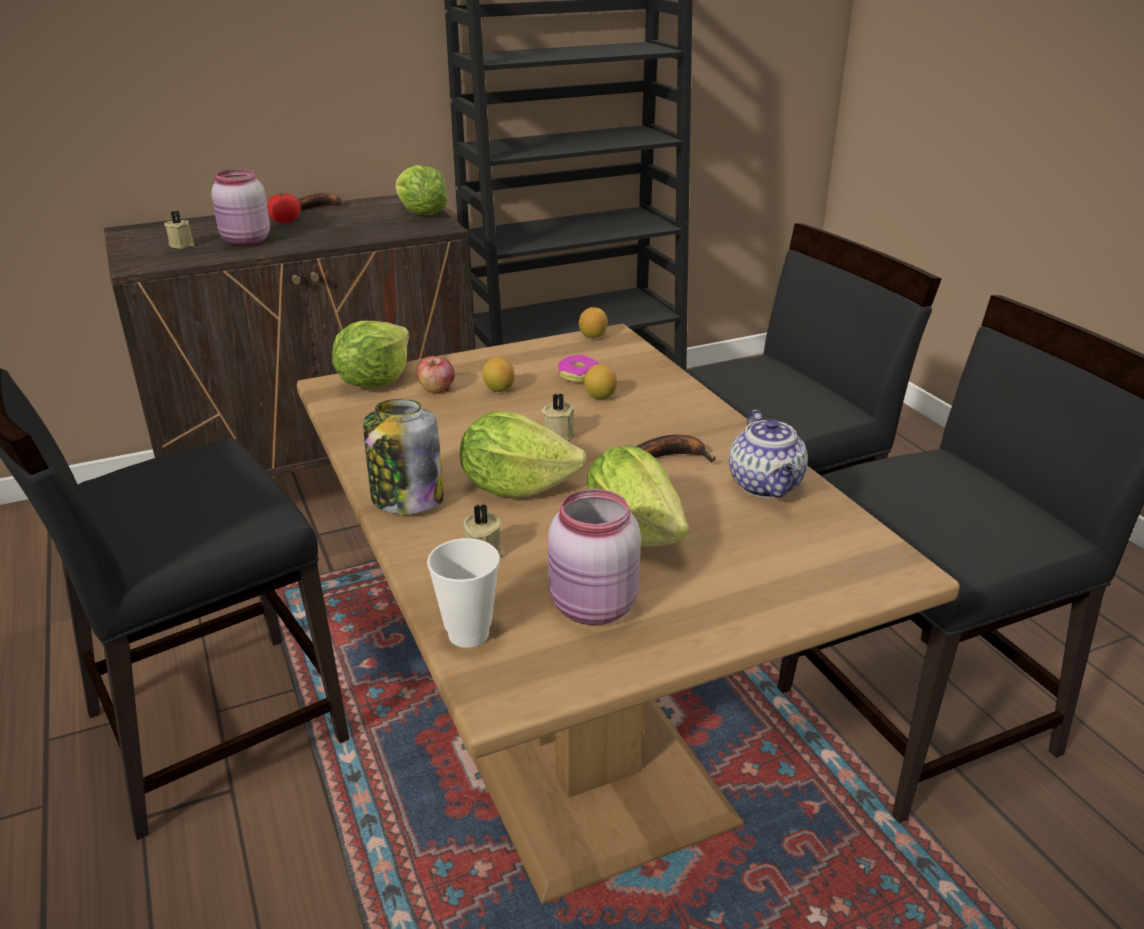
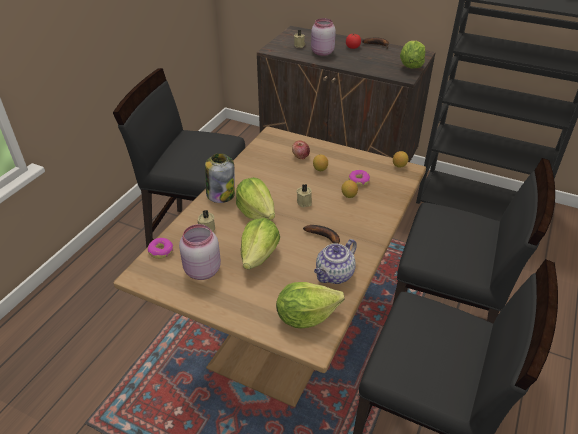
camera: 50 degrees right, 10 degrees up
lettuce [332,321,409,387] -> lettuce moved to [276,282,344,328]
cup [427,538,500,648] -> donut [148,238,173,259]

